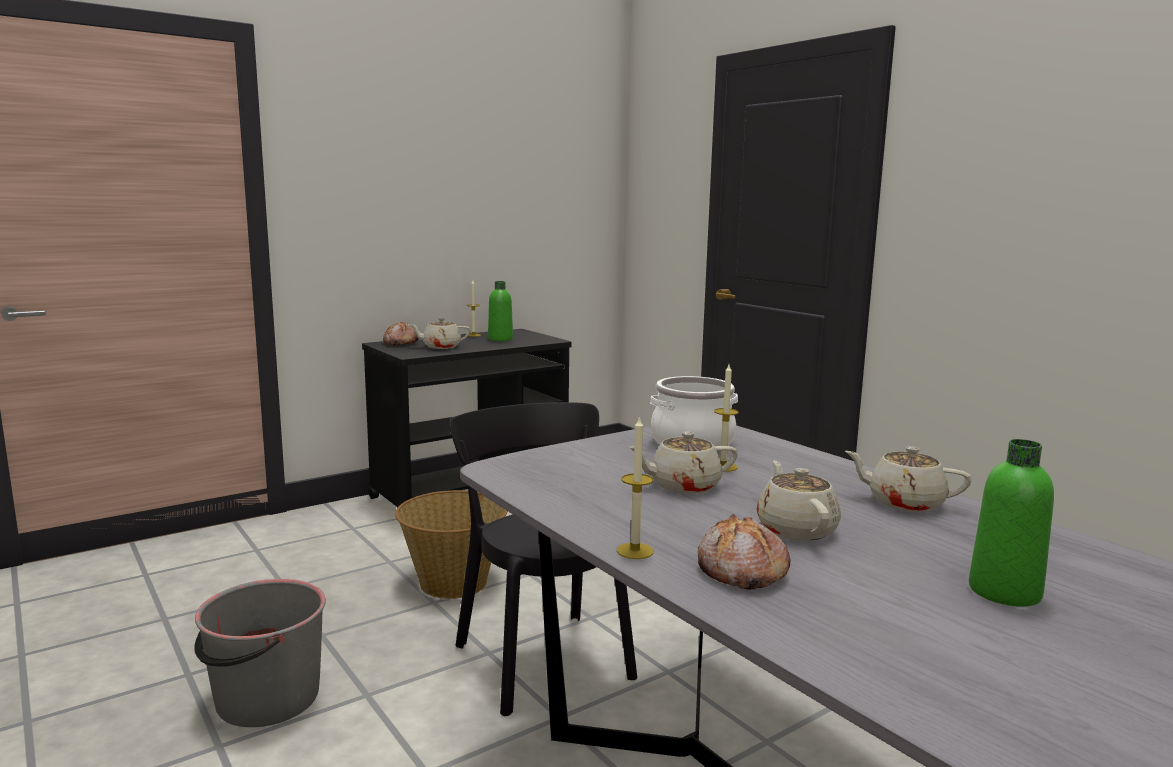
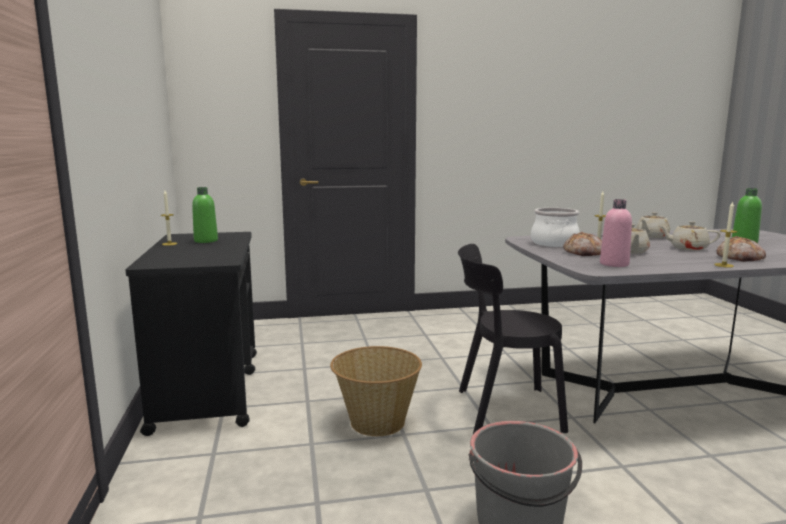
camera: 65 degrees left, 0 degrees up
bread [383,321,418,345] -> bread moved to [563,232,602,256]
beige teapot [408,318,471,349] -> none
none -> pink bottle [600,199,632,267]

